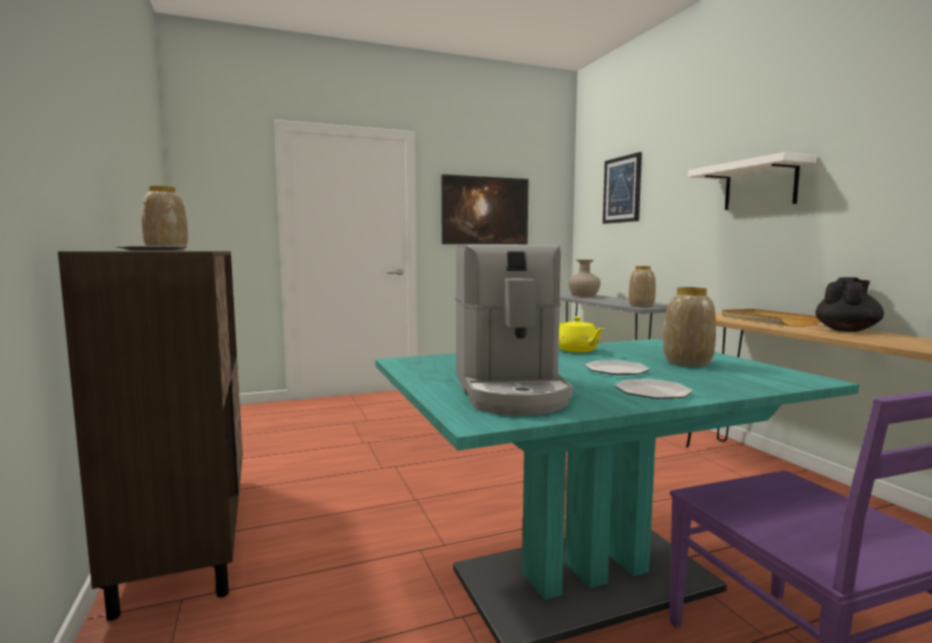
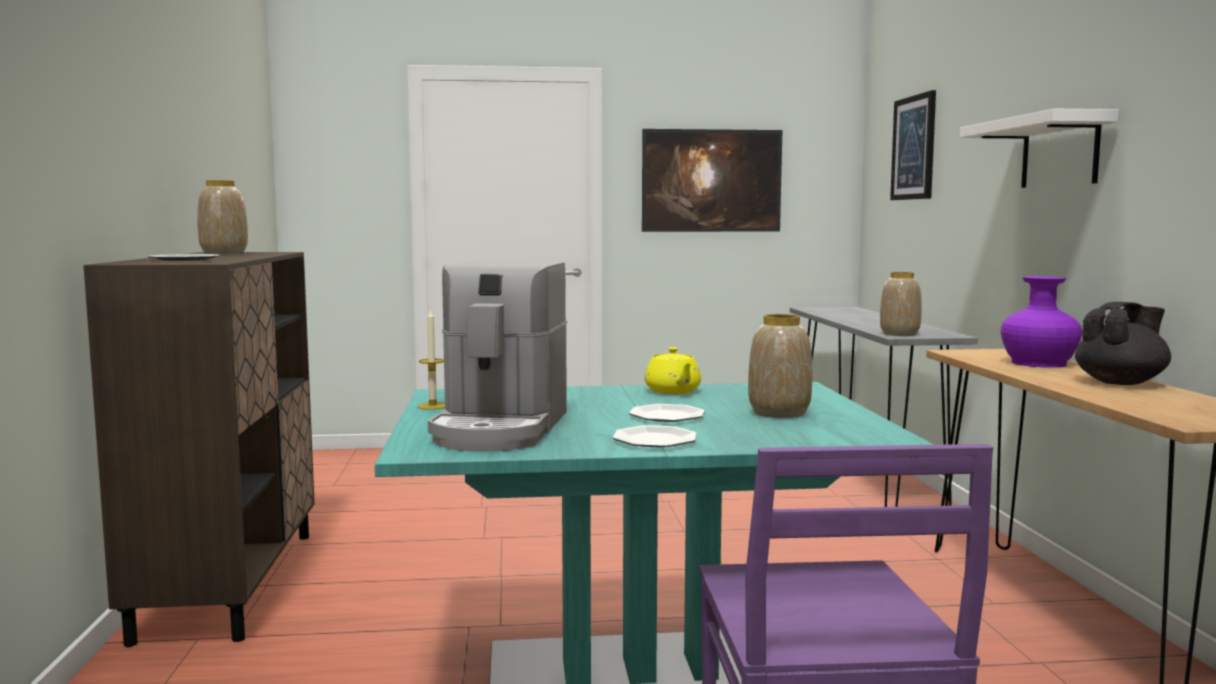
camera: 15 degrees right, 0 degrees up
beige vase [568,260,601,298] -> none
beige tray [722,309,821,327] -> purple vase [1001,276,1082,368]
none -> candle [418,309,445,410]

